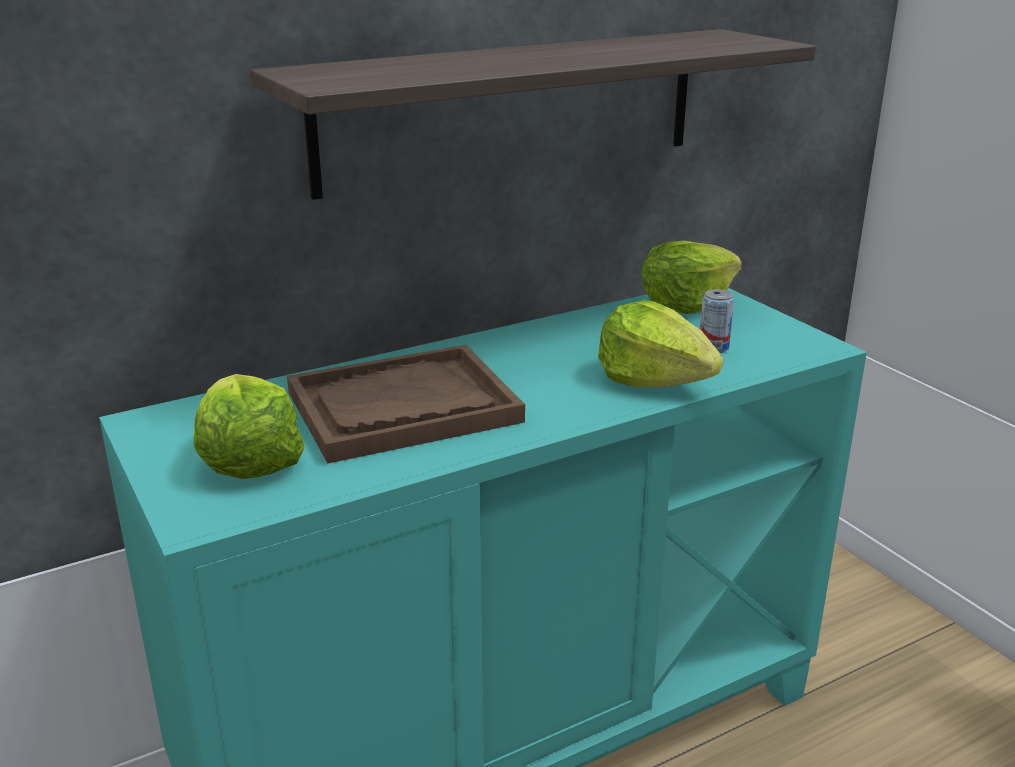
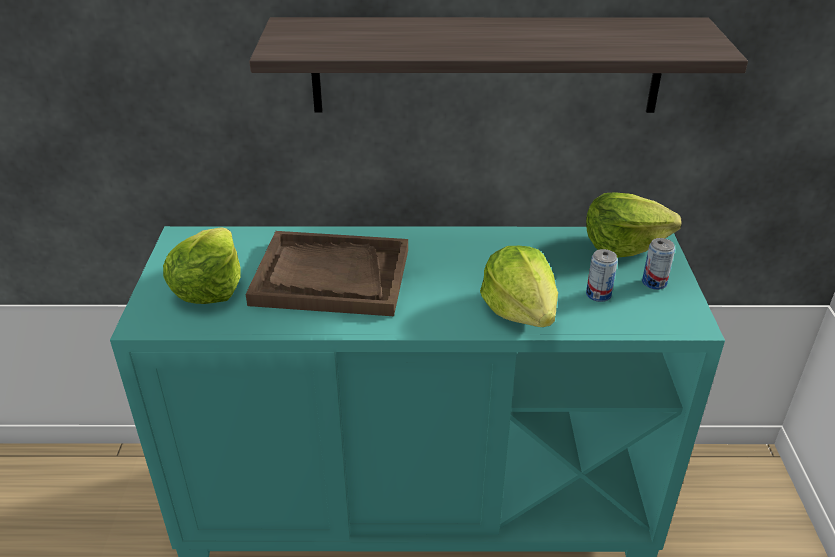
camera: 30 degrees right, 10 degrees up
none -> can [642,238,675,290]

